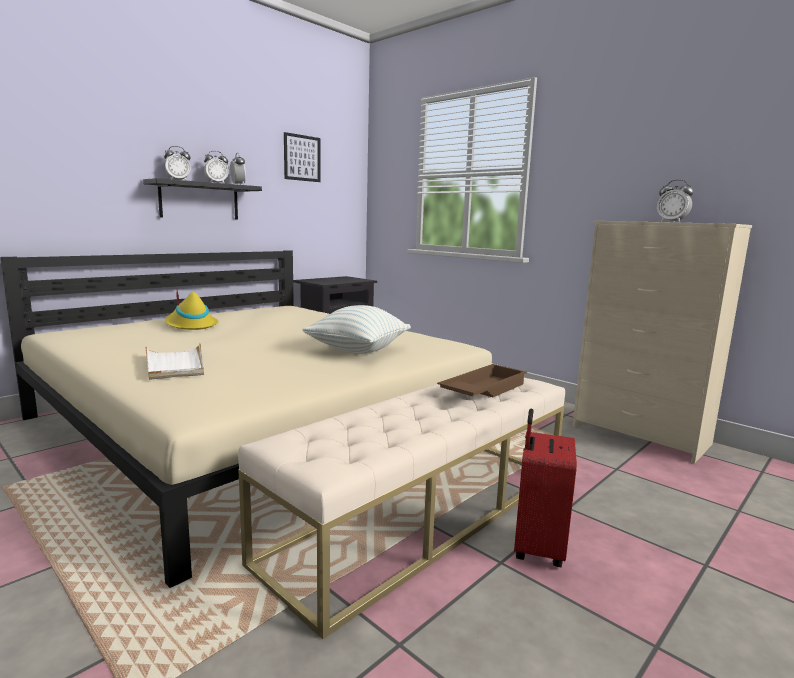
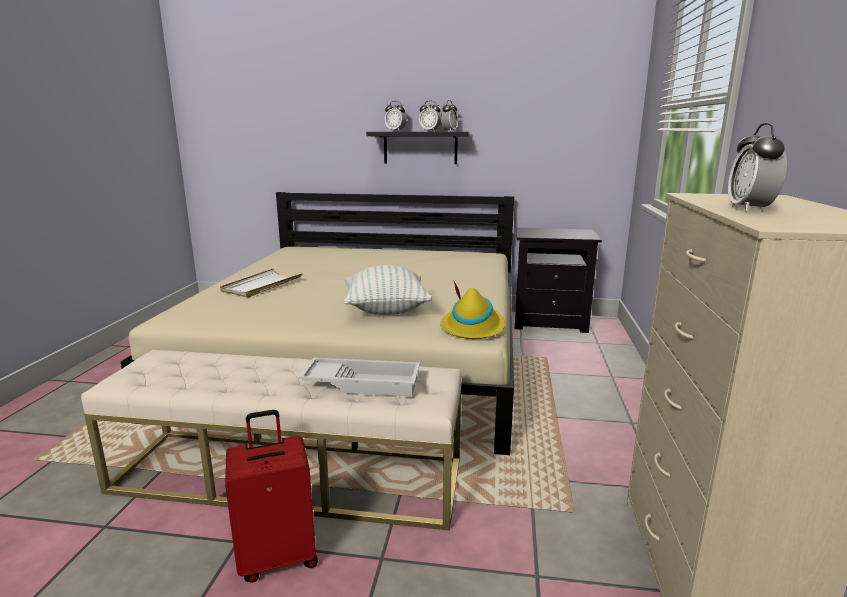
camera: 55 degrees right, 5 degrees up
yellow hat [165,290,219,330] -> yellow hat moved to [440,280,505,339]
picture [284,132,321,182] -> none
brown tray [437,364,527,397] -> white tray [299,357,420,397]

